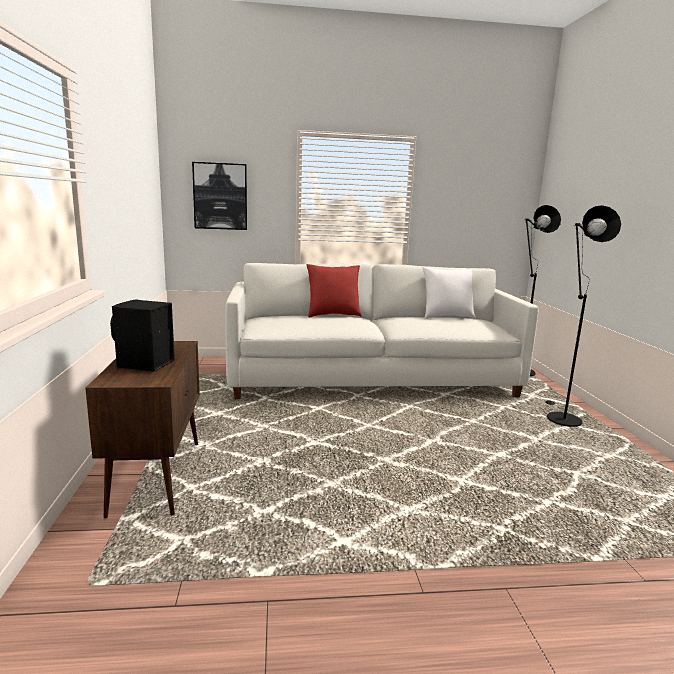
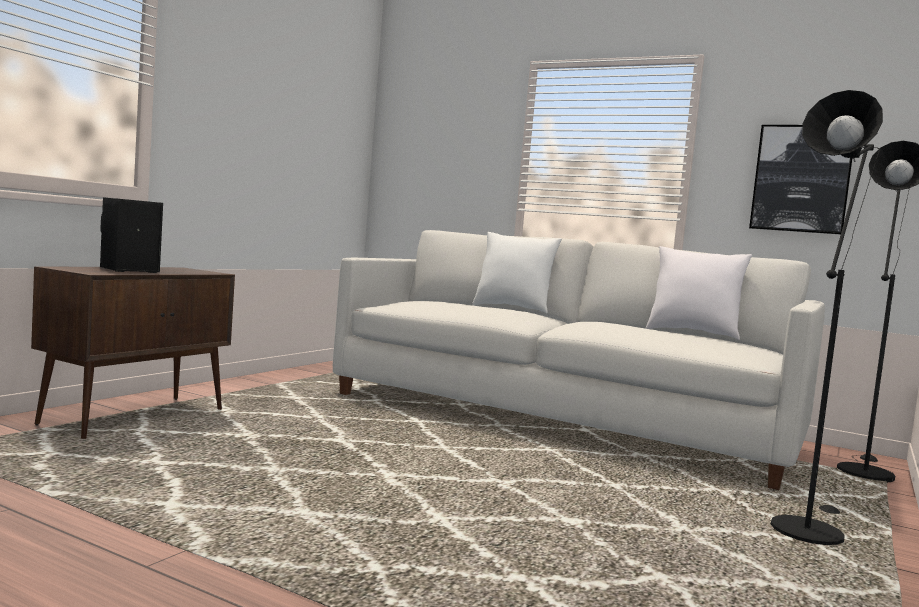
camera: 35 degrees right, 10 degrees down
picture [192,162,247,230] -> picture moved to [749,125,852,235]
red pillow [306,264,362,317] -> white pillow [472,232,562,314]

